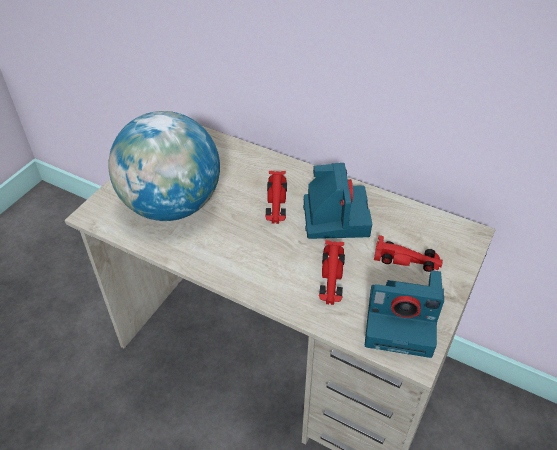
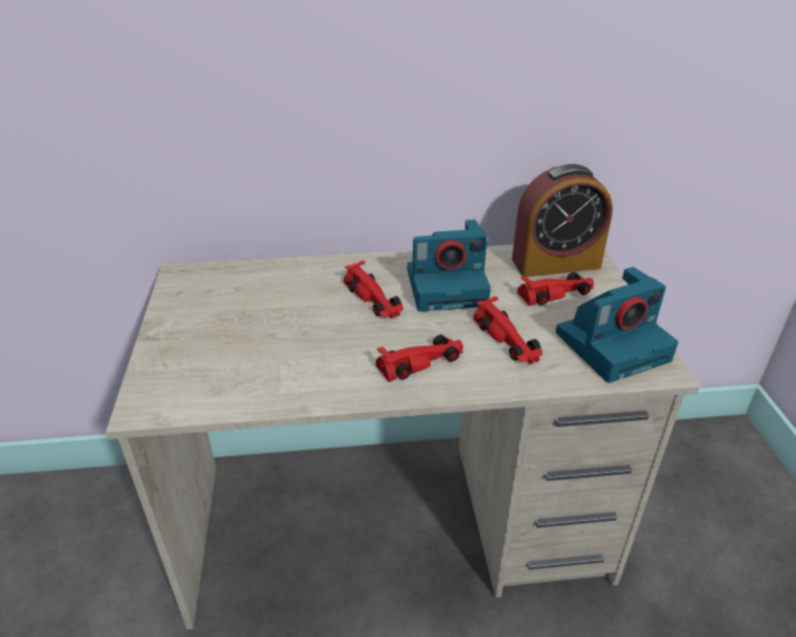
camera: 35 degrees left, 10 degrees down
globe [109,111,220,221] -> none
camera [303,163,372,239] -> camera turned 120 degrees clockwise [407,219,491,312]
none -> red toy car [376,334,463,382]
none -> alarm clock [512,164,613,277]

